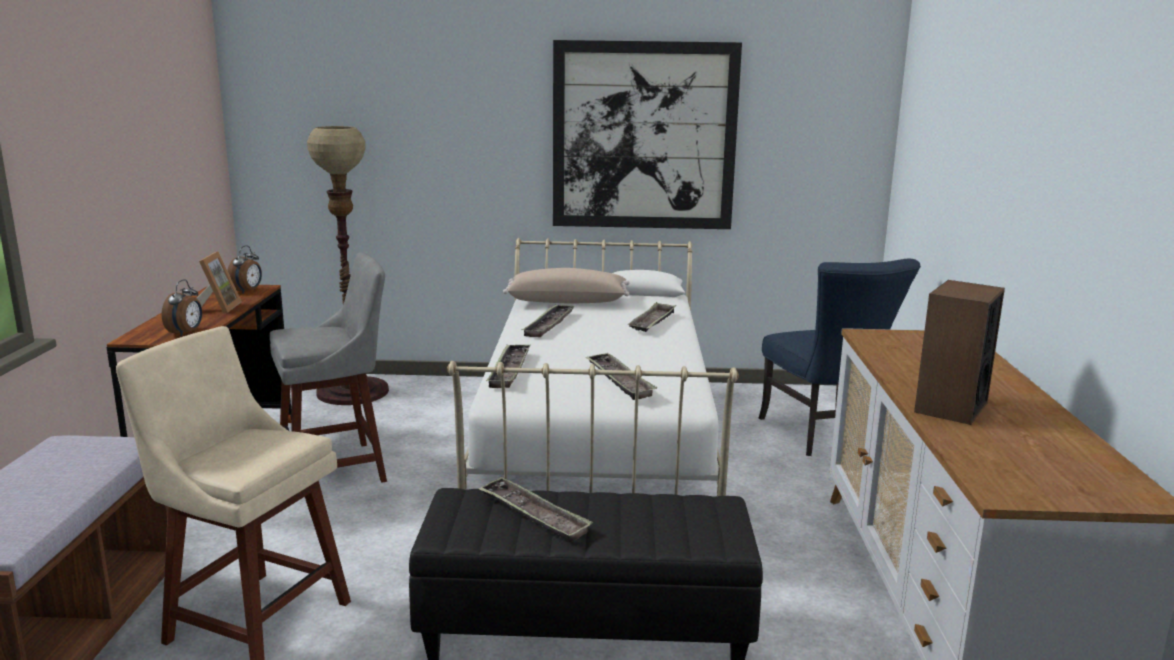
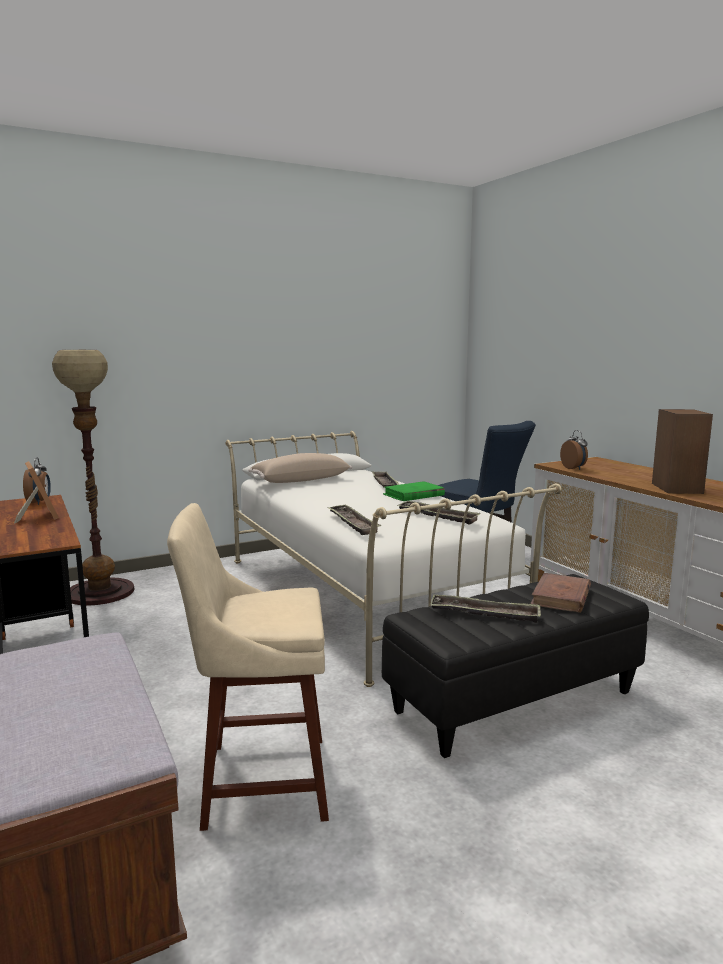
camera: 30 degrees left, 5 degrees down
alarm clock [162,279,202,336] -> alarm clock moved to [560,430,588,470]
grey chair [270,252,387,483] -> none
tray [522,304,574,337] -> none
picture [553,40,742,229] -> none
none -> green book [383,481,445,501]
none -> brown book [530,573,591,613]

